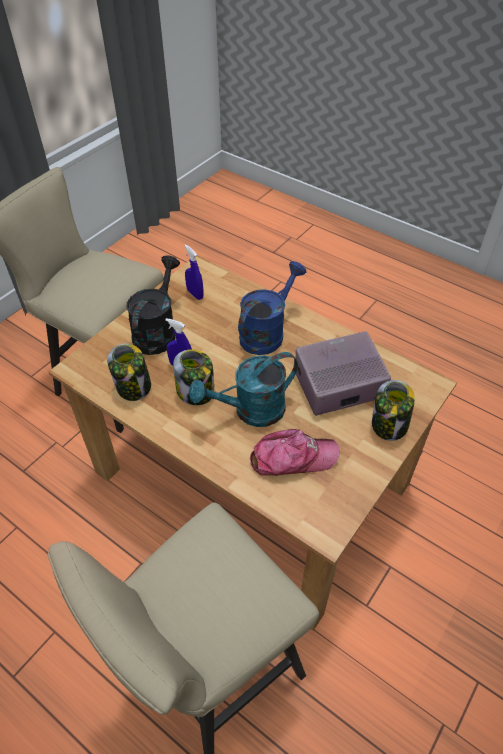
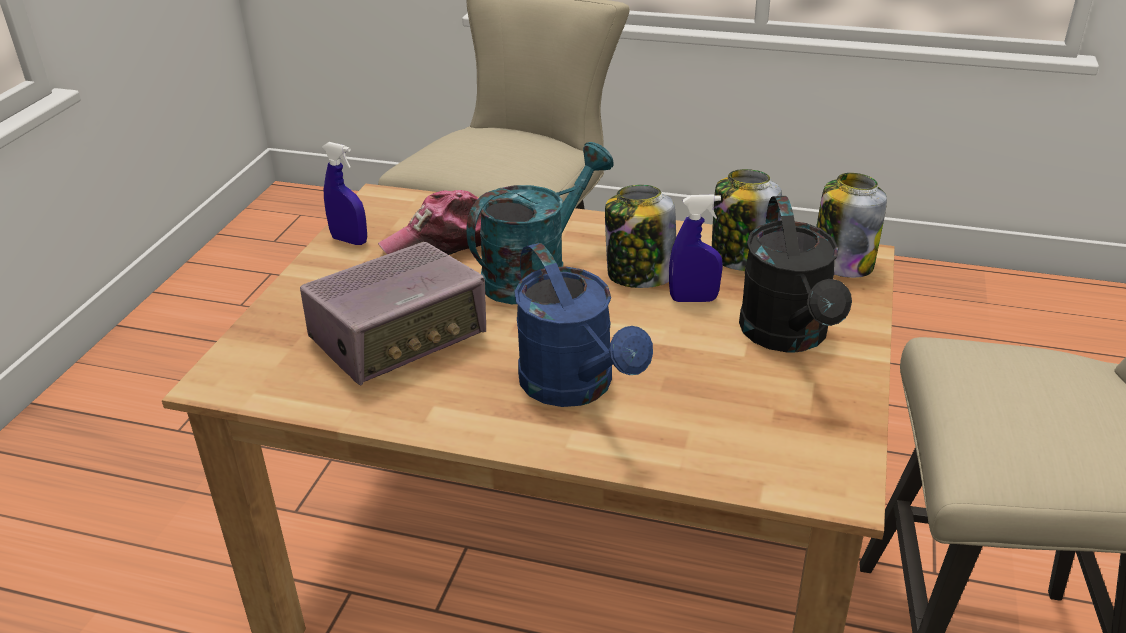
camera: 160 degrees right, 15 degrees down
blue spray bottle [184,244,204,300] -> blue spray bottle moved to [322,142,367,245]
blue watering can [238,261,306,355] -> blue watering can turned 45 degrees counterclockwise [514,243,653,407]
jar [372,380,415,441] -> jar moved to [816,173,887,278]

